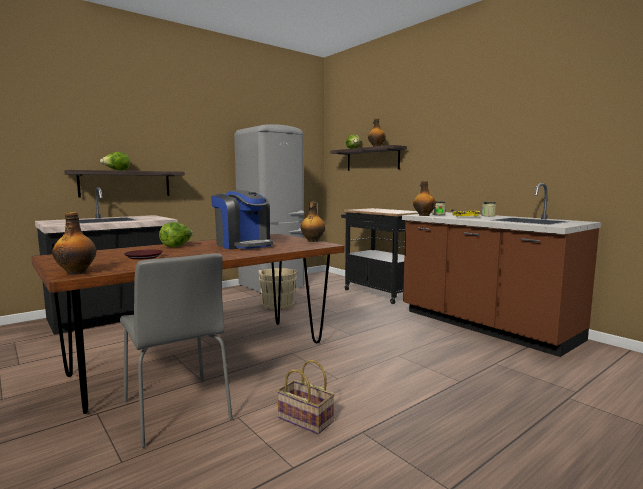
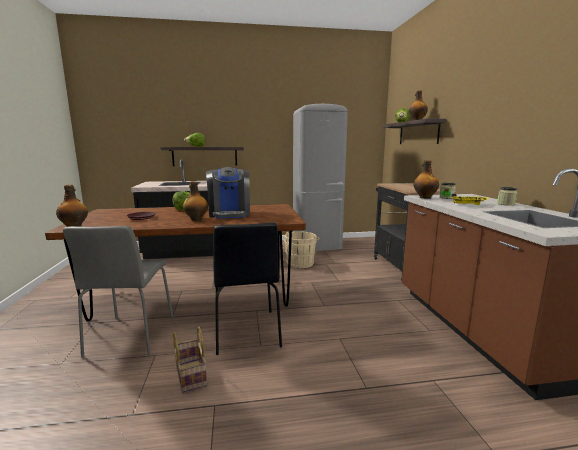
camera: 30 degrees right, 5 degrees up
bottle [301,202,325,242] -> bottle moved to [183,181,208,221]
none -> black chair [213,223,282,355]

